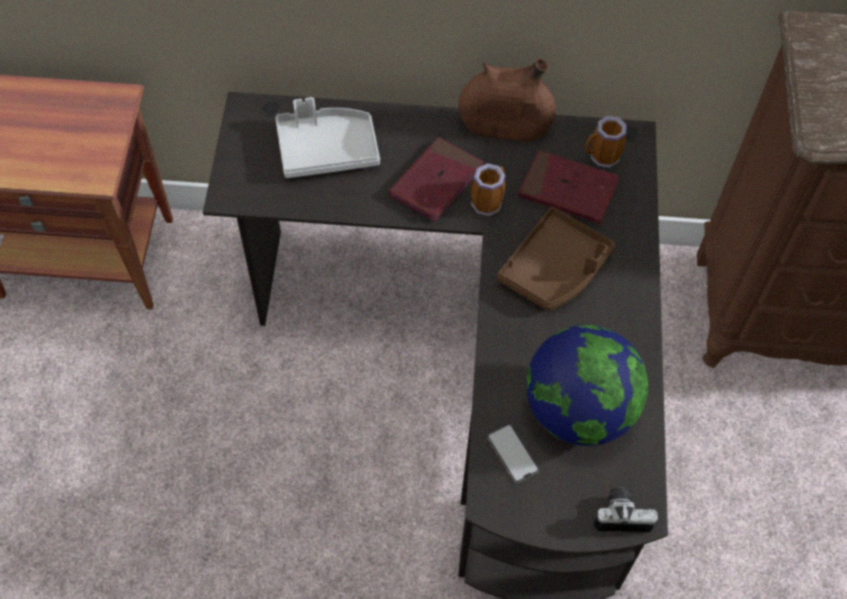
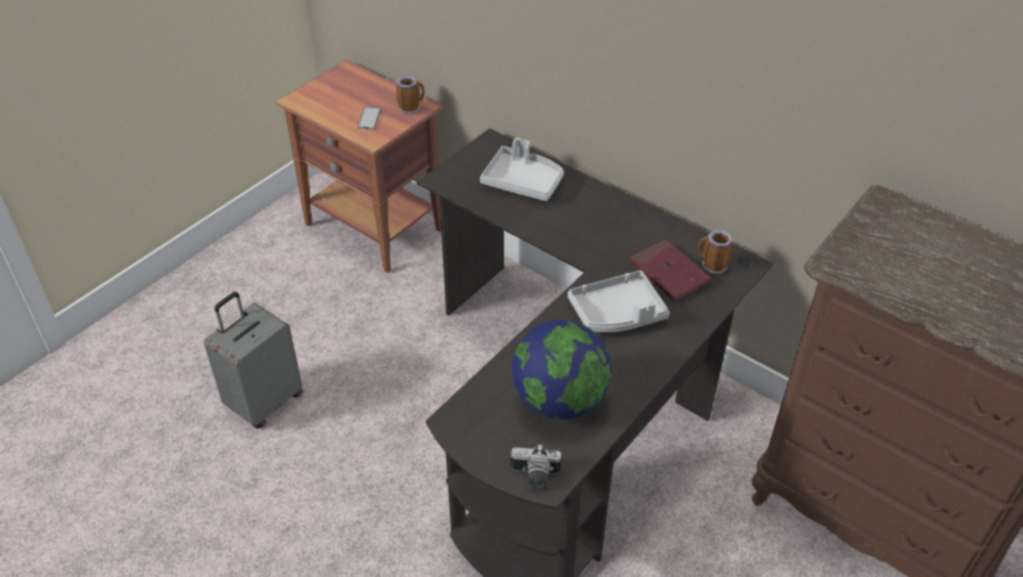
camera: 35 degrees right, 15 degrees down
red book [389,137,484,222] -> none
brown vase [459,58,556,141] -> none
mug [471,163,506,216] -> mug moved to [396,76,425,114]
phone [487,424,540,483] -> phone moved to [357,107,381,129]
brown tray [497,207,615,311] -> grey tray [568,270,670,332]
camera [593,488,658,532] -> camera turned 150 degrees clockwise [510,444,561,489]
none -> grey suitcase [204,292,303,428]

